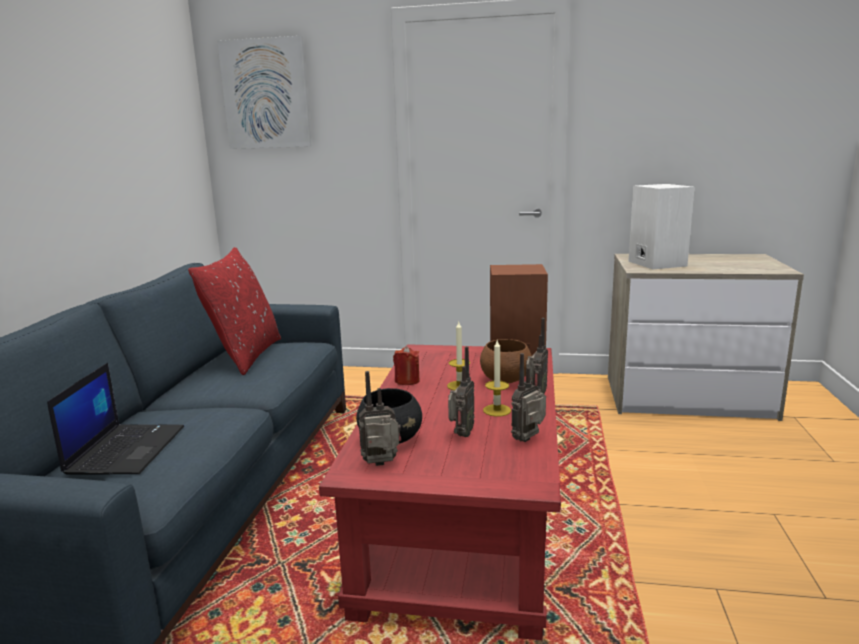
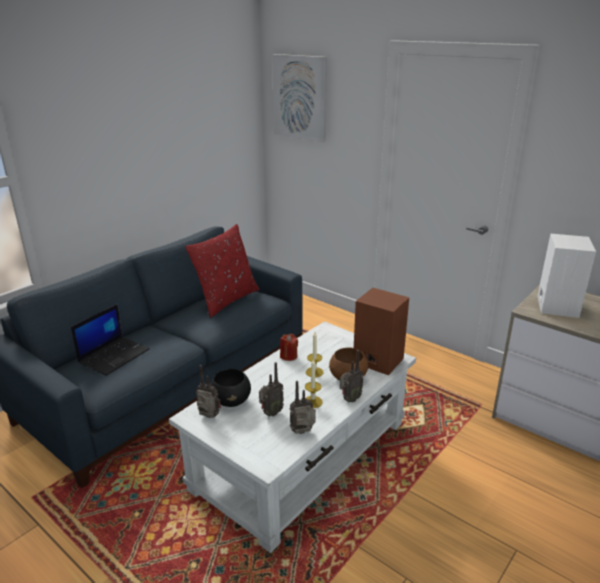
camera: 30 degrees right, 10 degrees up
red coffee table [319,344,561,640] -> white coffee table [169,321,416,553]

